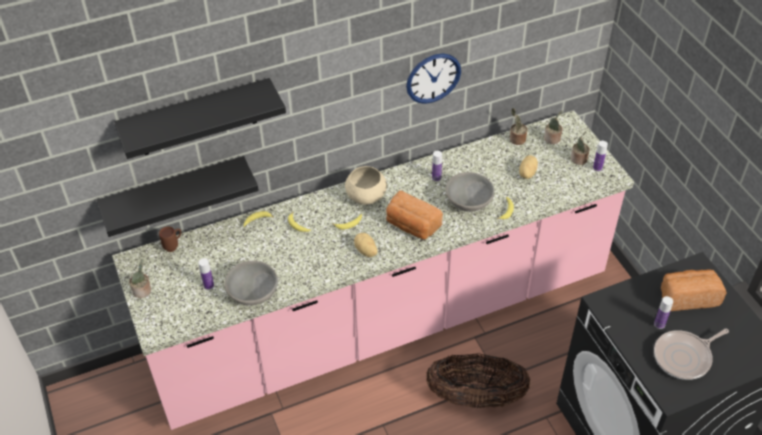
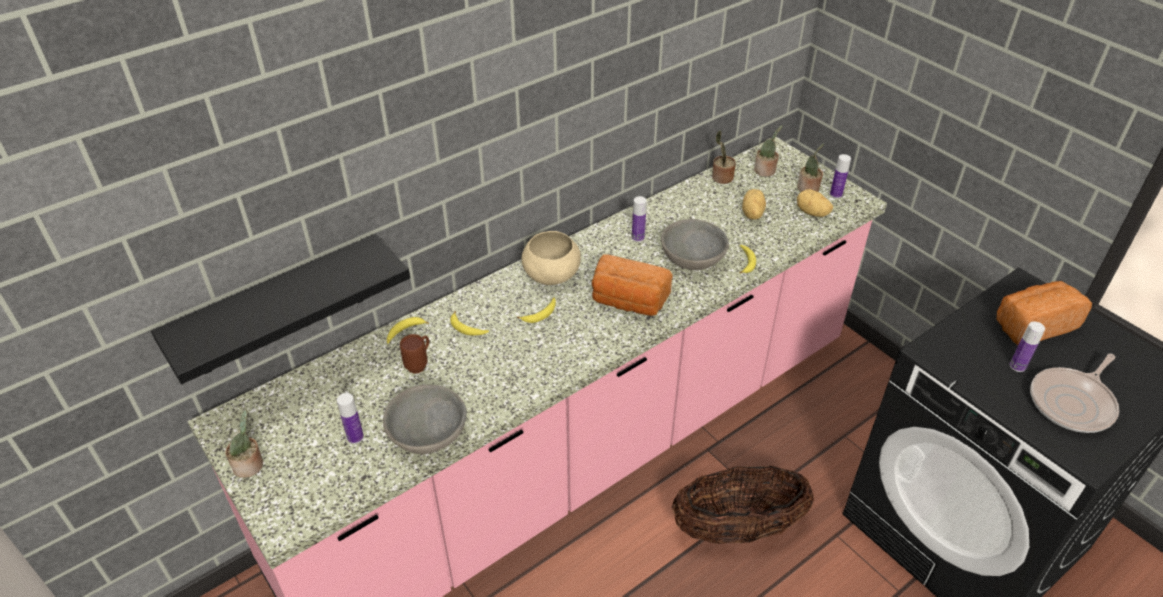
camera: 15 degrees left, 5 degrees down
black shelf [114,78,286,159] -> none
brown mug [159,226,181,252] -> brown mug moved to [400,334,429,374]
potato [354,233,378,257] -> potato moved to [797,189,833,217]
wall clock [406,53,461,104] -> none

